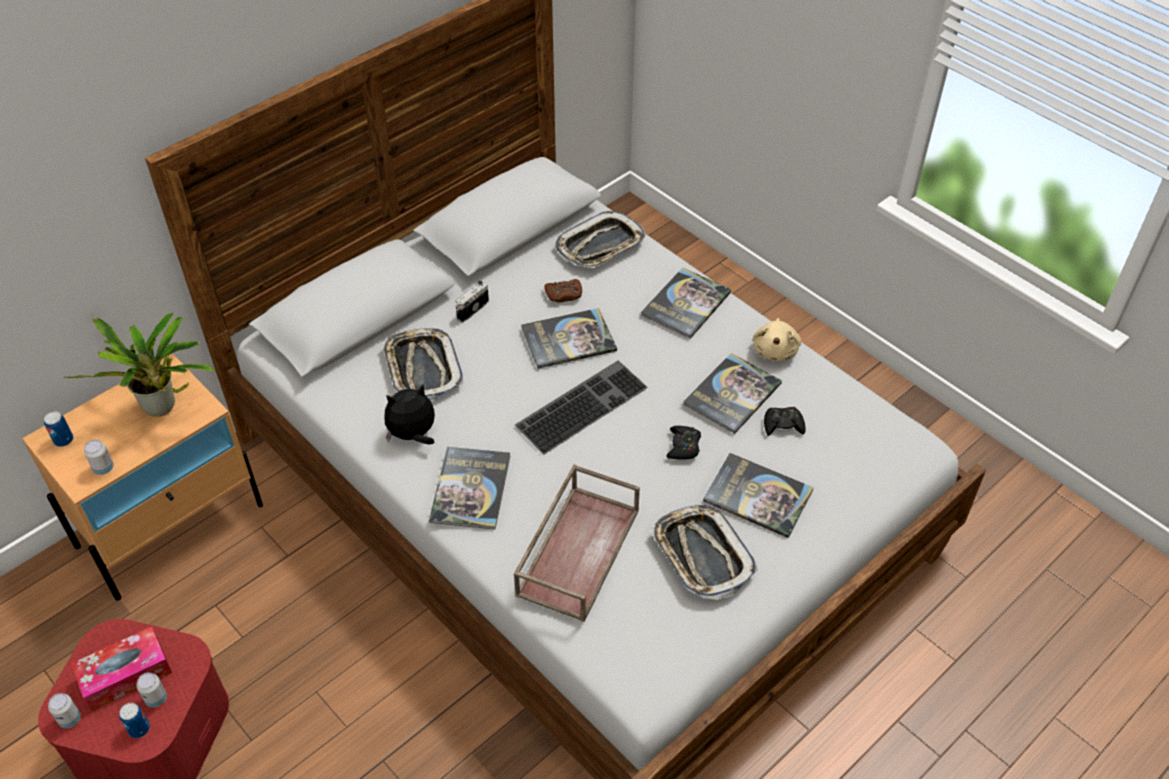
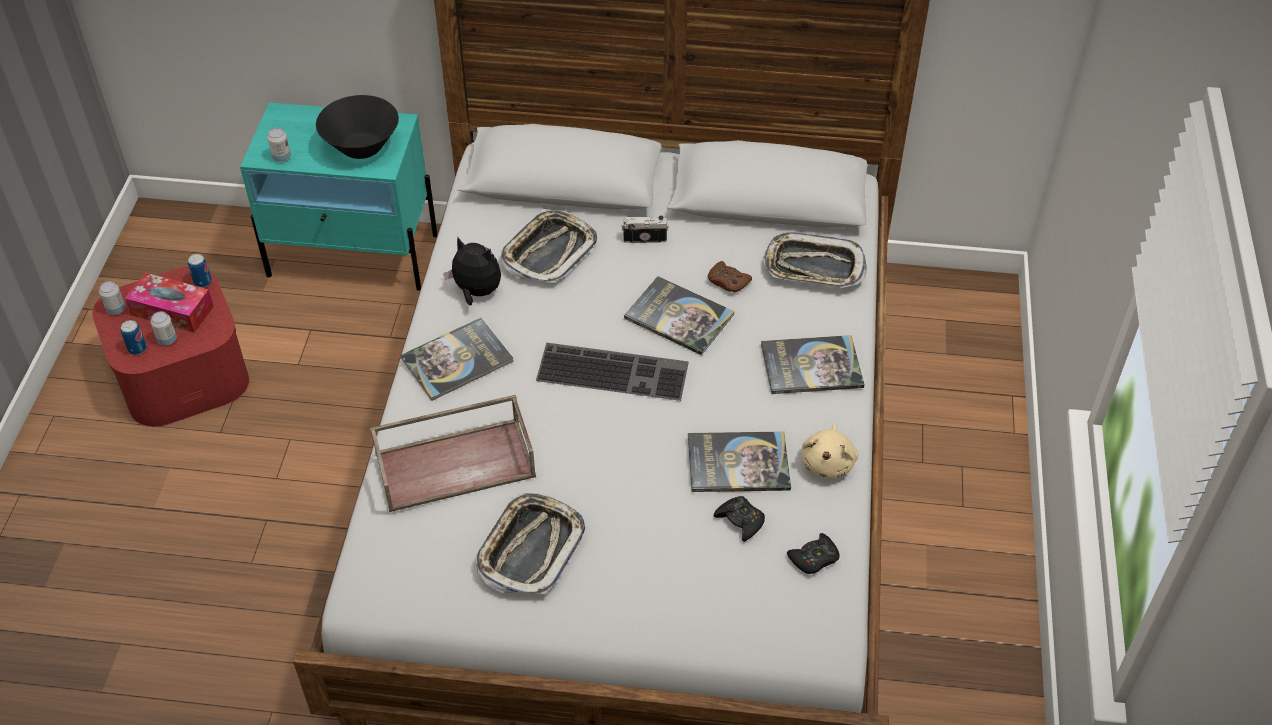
camera: 50 degrees right, 0 degrees up
beige nightstand [22,354,263,601] -> turquoise nightstand [240,102,437,291]
can [44,411,73,447] -> can moved to [188,254,212,288]
potted plant [64,312,216,417] -> black bowl [316,95,399,159]
black game controller [667,426,701,460] -> black game controller moved to [787,533,839,574]
book [703,453,814,538] -> none
beige plush toy [753,318,801,361] -> beige plush toy turned 45 degrees counterclockwise [802,423,858,478]

